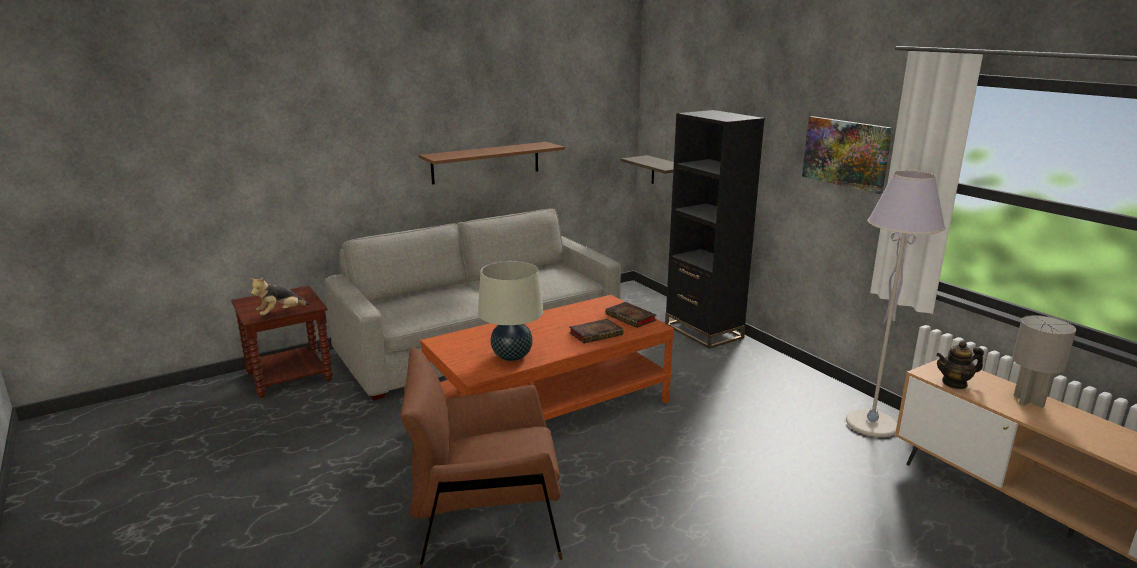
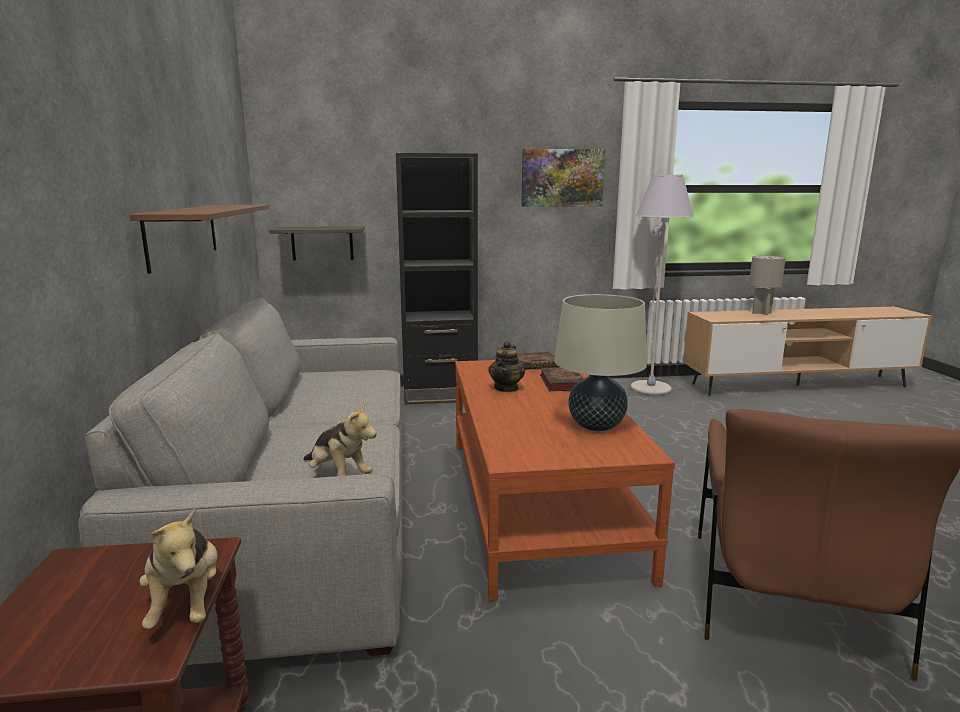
camera: 65 degrees left, 5 degrees down
teapot [936,341,984,389] -> teapot moved to [488,341,525,392]
none -> plush toy [303,402,377,476]

